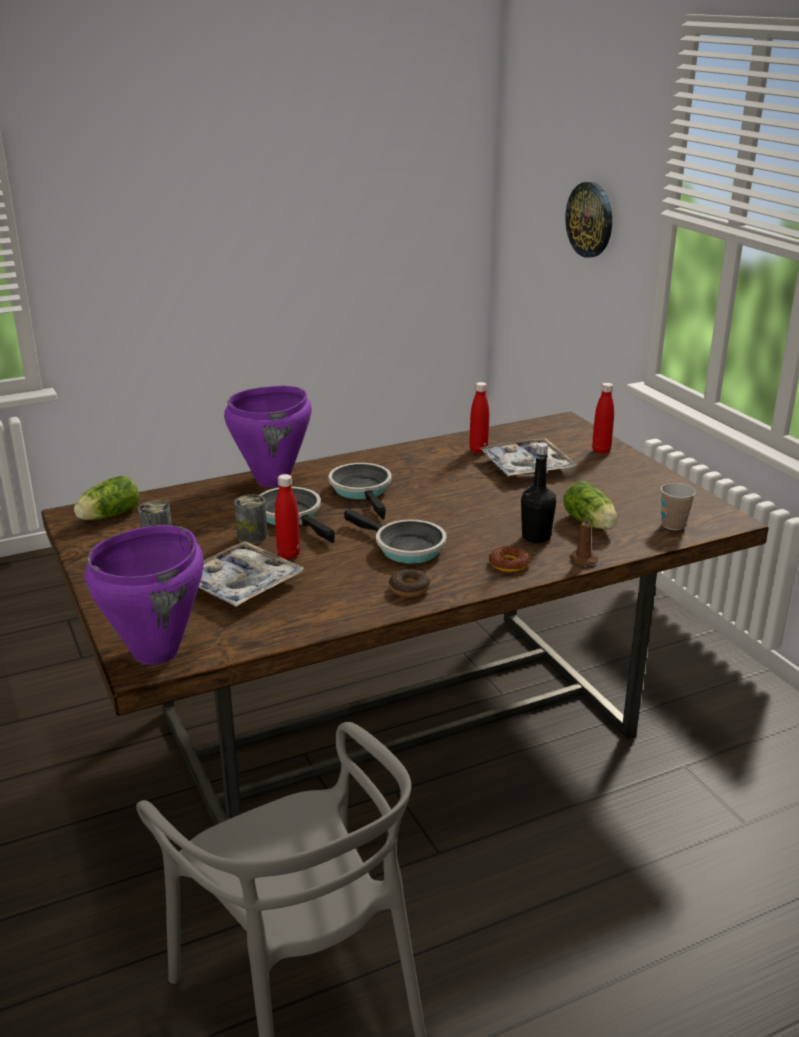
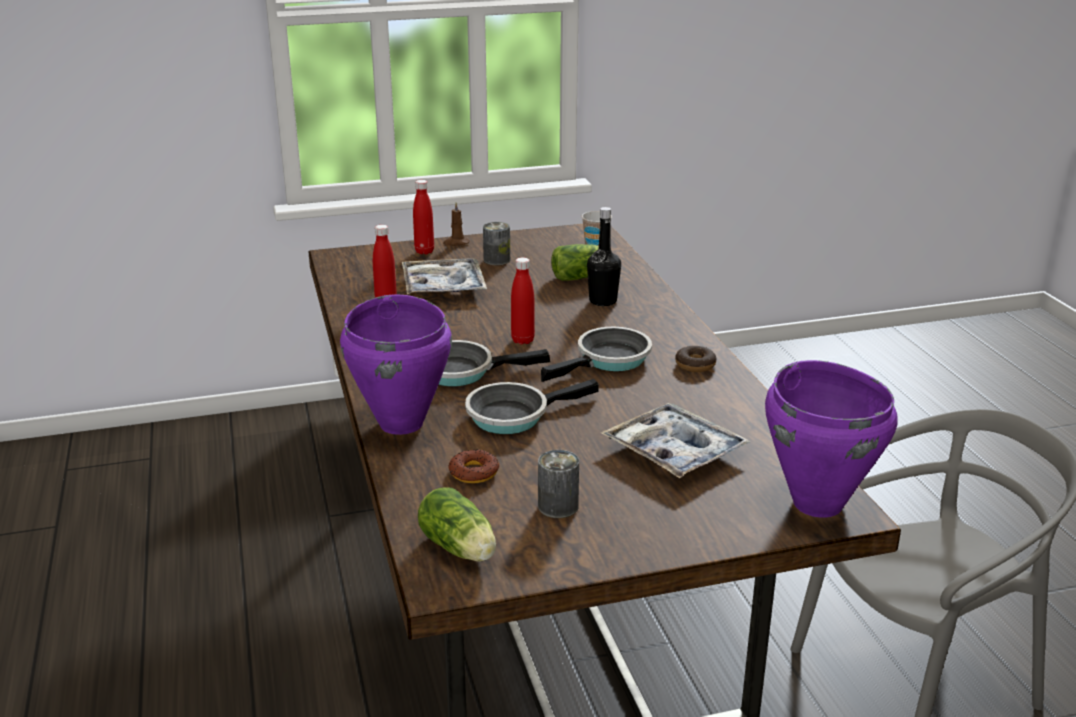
camera: 80 degrees left, 0 degrees up
can [234,494,268,544] -> can moved to [483,222,510,265]
red bottle [275,474,300,559] -> red bottle moved to [511,258,535,345]
donut [489,546,531,572] -> donut moved to [448,449,499,483]
wall clock [565,182,612,258] -> none
brown candle [569,514,598,566] -> brown candle moved to [443,203,469,246]

